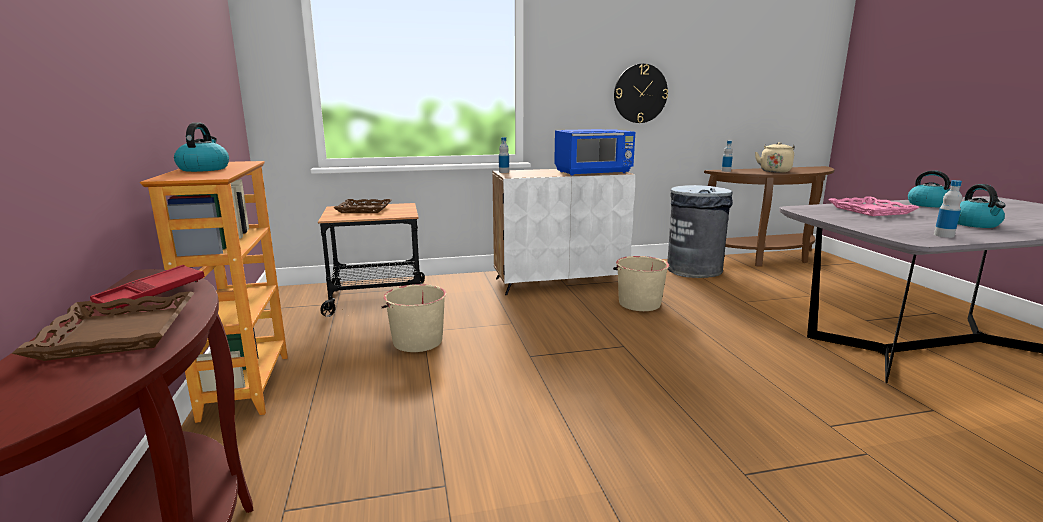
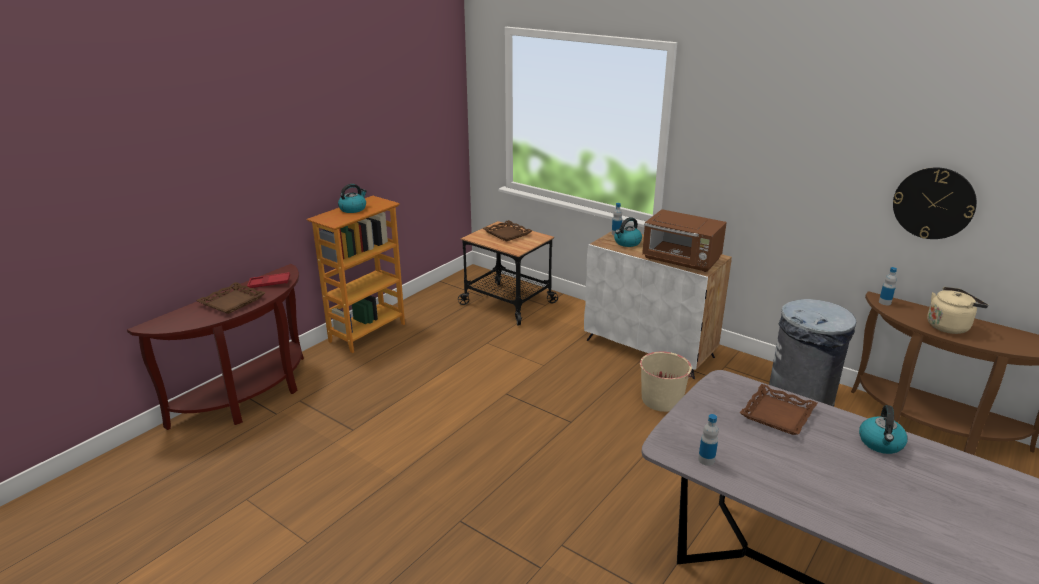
camera: 50 degrees right, 10 degrees up
beige bucket [381,284,446,352] -> none
blue microwave [554,129,635,176] -> brown microwave [642,209,727,272]
wall clock [614,64,668,123] -> wall clock moved to [893,167,977,239]
pink tray [828,196,920,216] -> brown tray [740,384,817,435]
kettle [958,184,1006,228] -> kettle moved to [614,217,642,247]

